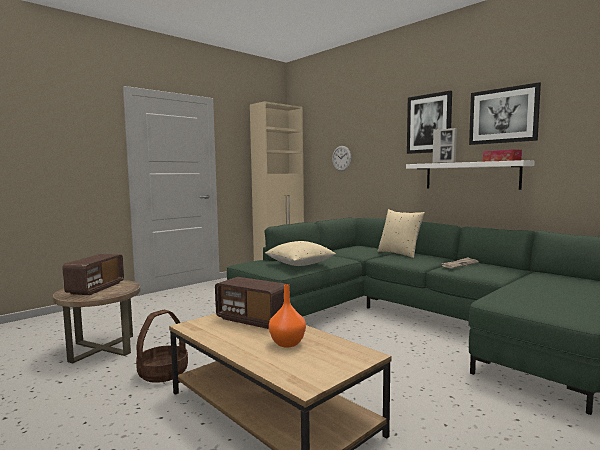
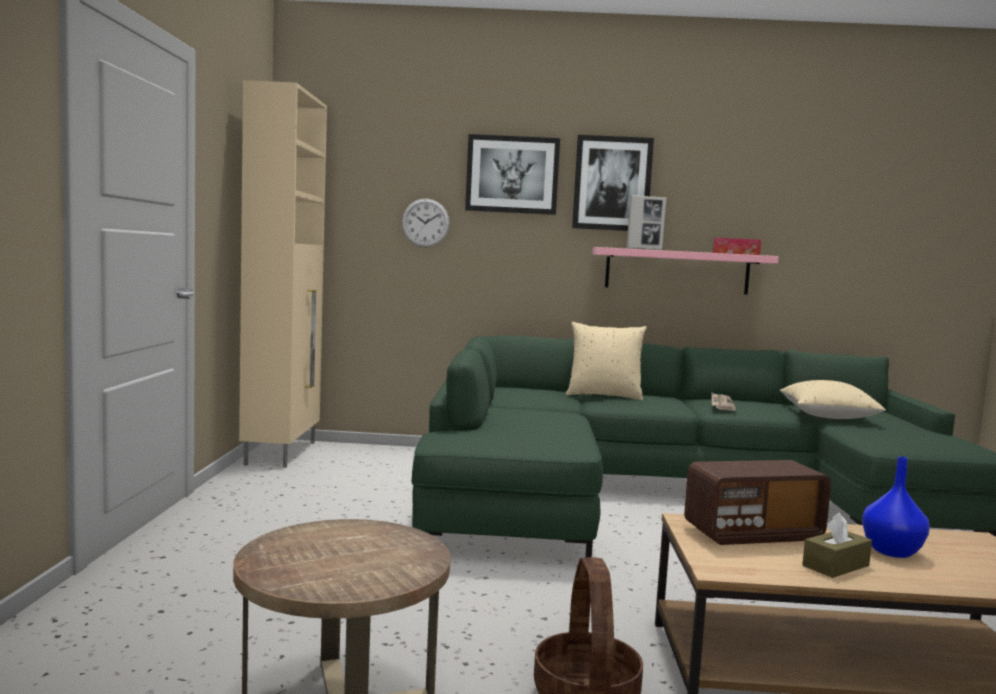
camera: 45 degrees left, 0 degrees up
radio [62,254,124,295] -> none
beige pillow [265,241,336,266] -> beige pillow moved to [780,380,886,419]
orange vase [269,284,306,347] -> blue vase [862,456,930,558]
white shelf [406,160,535,190] -> pink shelf [592,247,779,295]
picture [469,82,541,145] -> picture moved to [465,134,560,215]
none -> brown tissue box [802,512,872,578]

